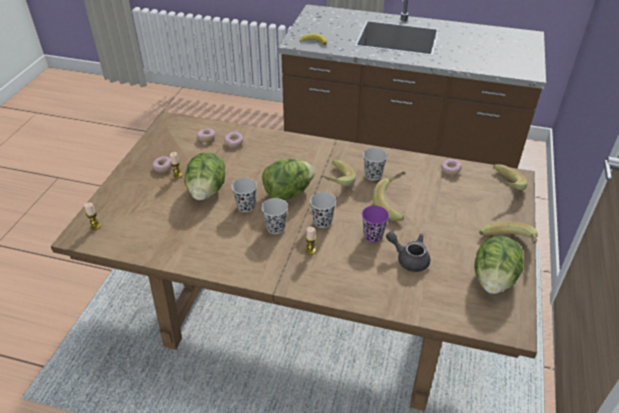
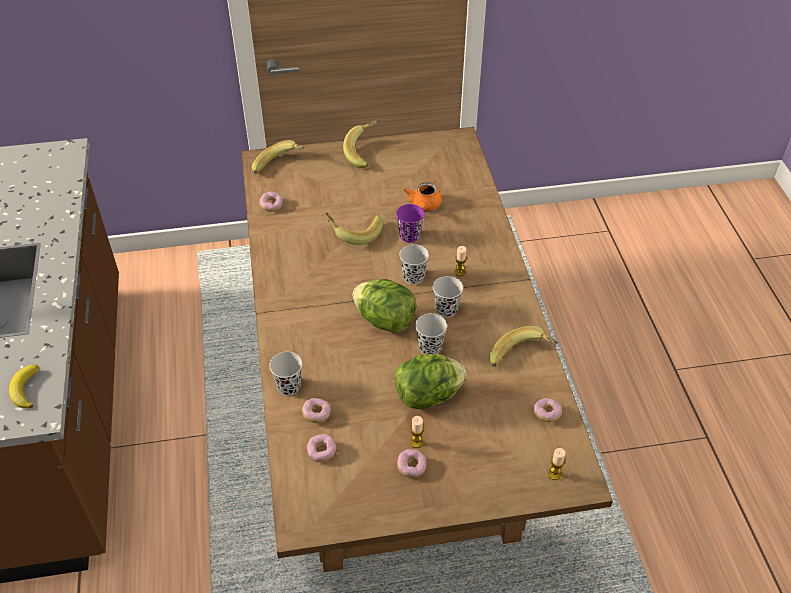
camera: 115 degrees left, 5 degrees up
banana [321,160,356,186] -> banana moved to [489,326,558,367]
black cup [363,148,387,181] -> black cup moved to [269,352,302,395]
grey teapot [386,231,430,272] -> orange teapot [404,182,442,211]
lettuce [475,236,524,294] -> none
none -> donut [533,398,562,422]

